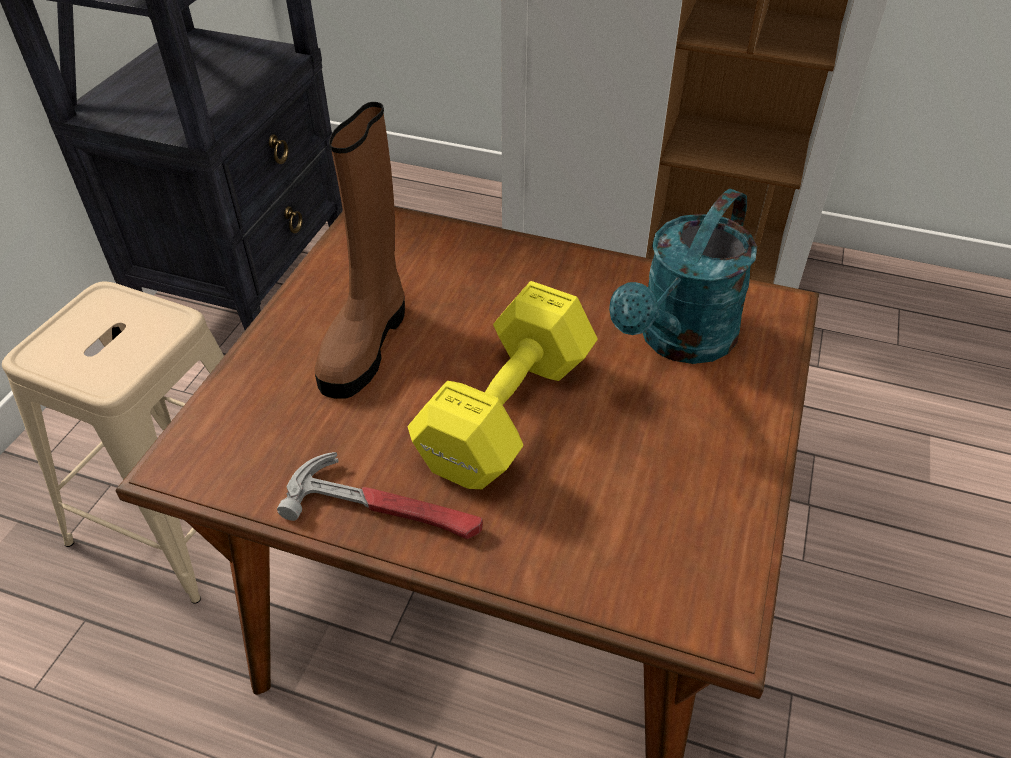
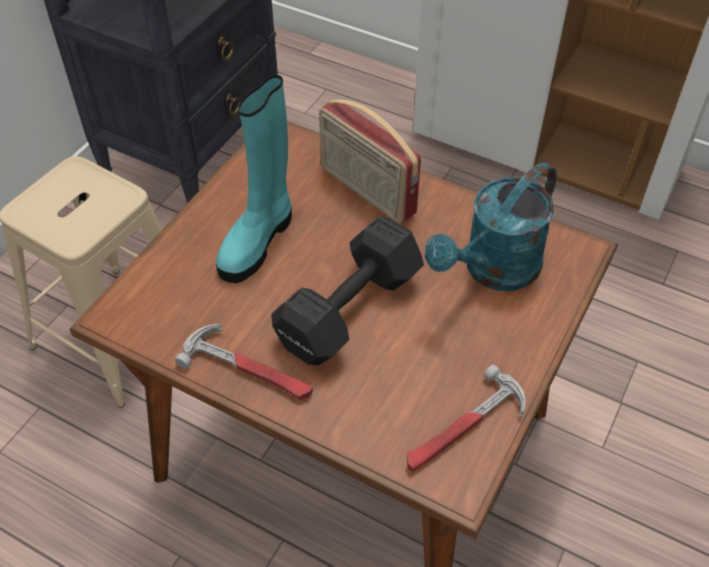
camera: 10 degrees right, 5 degrees up
brown boot [315,102,405,399] -> turquoise boot [216,74,292,283]
yellow dumbbell [408,281,598,489] -> black dumbbell [271,216,424,365]
none -> radio [319,99,421,224]
none -> hammer [407,365,526,471]

